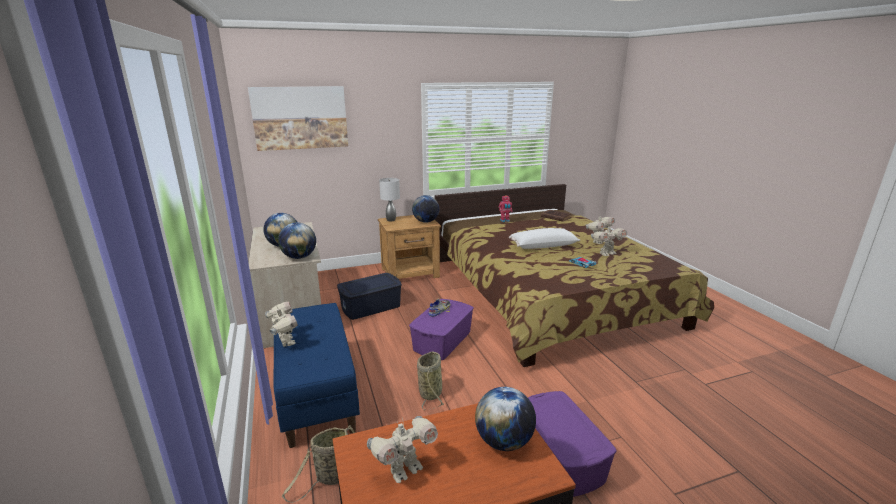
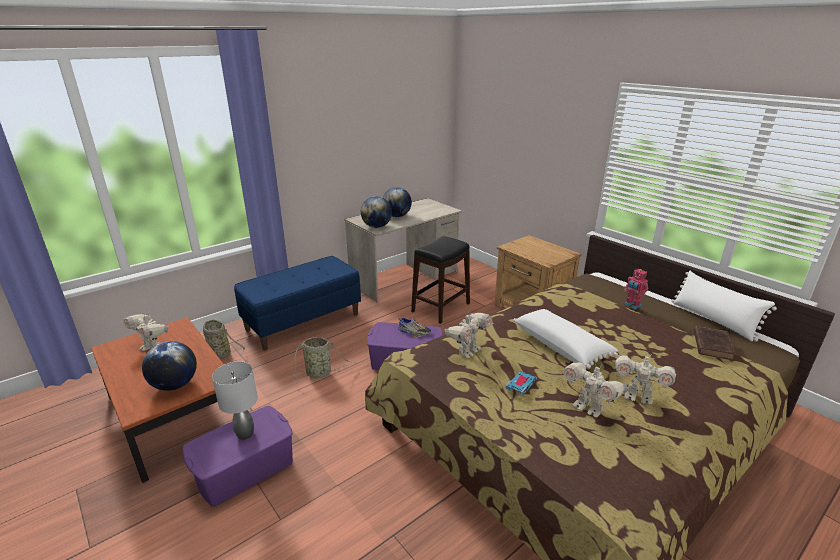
camera: 70 degrees right, 5 degrees up
picture [248,86,348,151] -> none
toy robot [265,302,298,347] -> toy robot moved to [445,311,493,358]
blue storage box [337,273,402,320] -> black stool [411,236,470,324]
grey table lamp [379,178,400,221] -> grey table lamp moved to [212,361,258,440]
globe [412,195,439,223] -> none
none -> white pillow [671,271,777,342]

